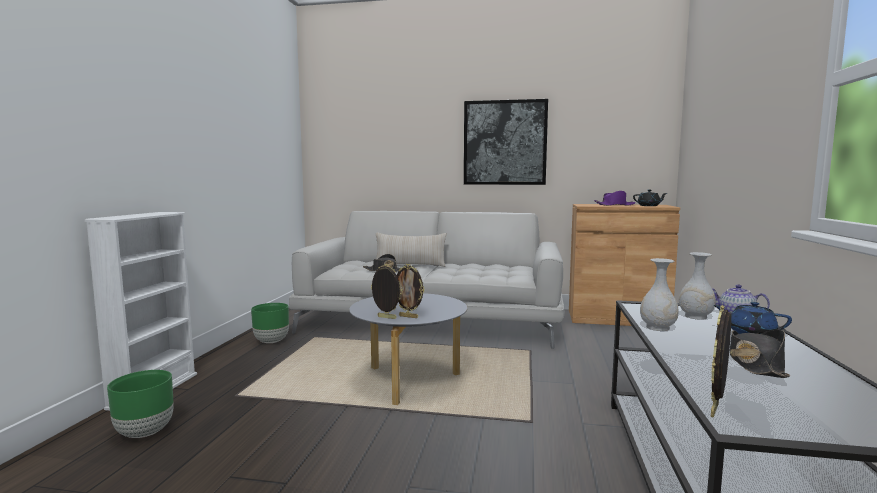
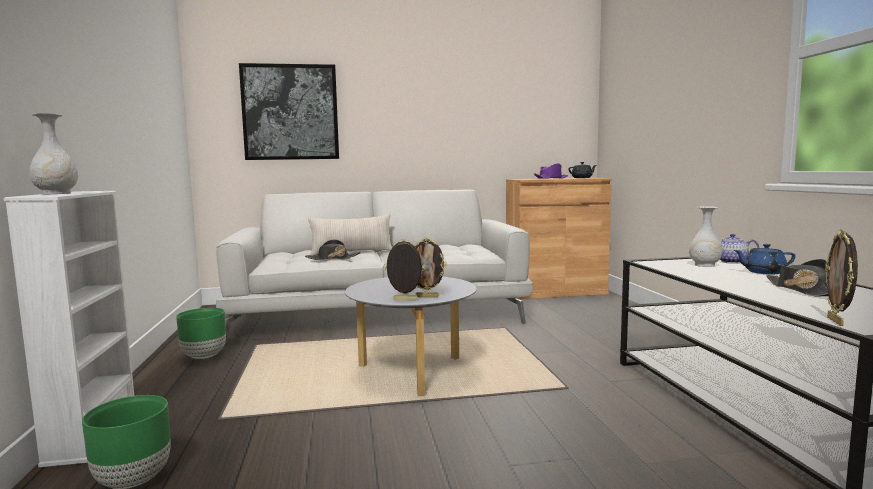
camera: 20 degrees left, 0 degrees up
picture [464,99,548,185] -> picture moved to [239,63,339,160]
white vase [640,258,679,331] -> white vase moved to [29,113,78,195]

